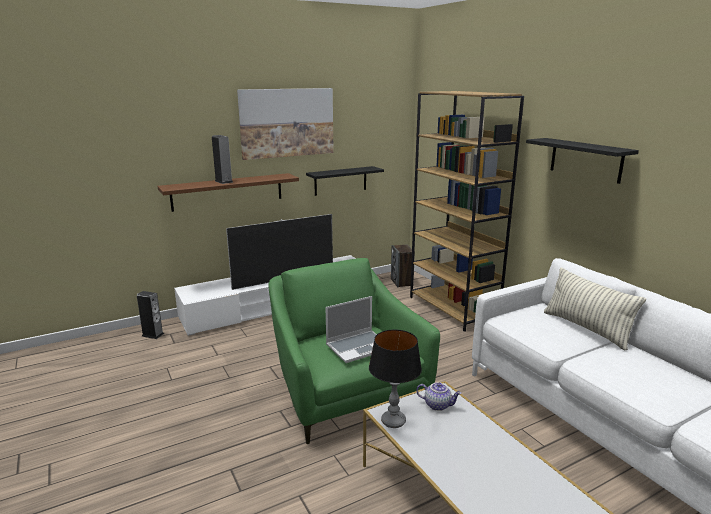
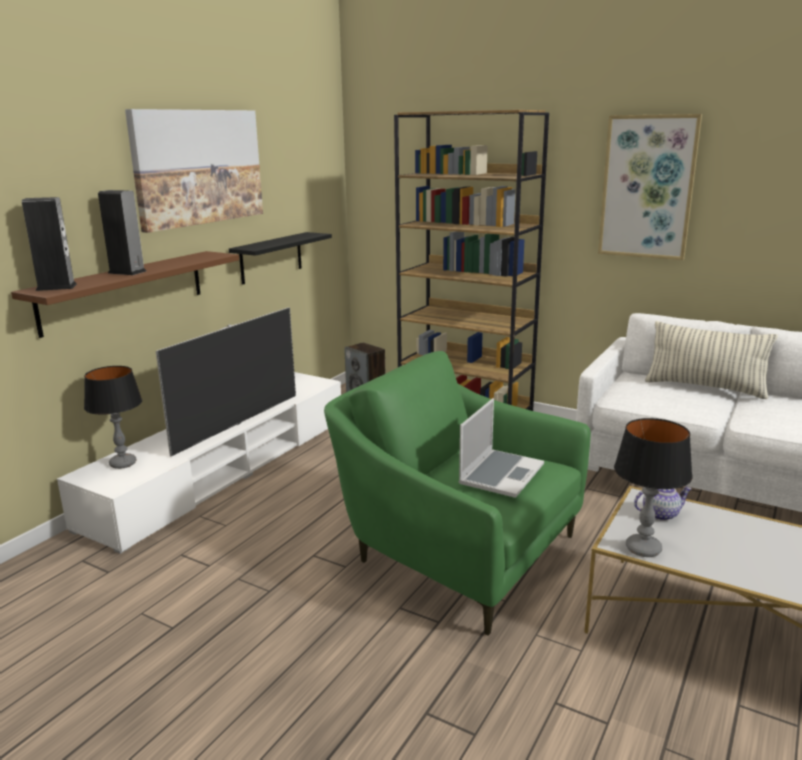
camera: 30 degrees left, 0 degrees up
speaker [137,291,164,339] -> speaker moved to [22,197,77,291]
black shelf [526,138,639,184] -> picture [598,114,702,260]
none -> table lamp [84,366,142,469]

